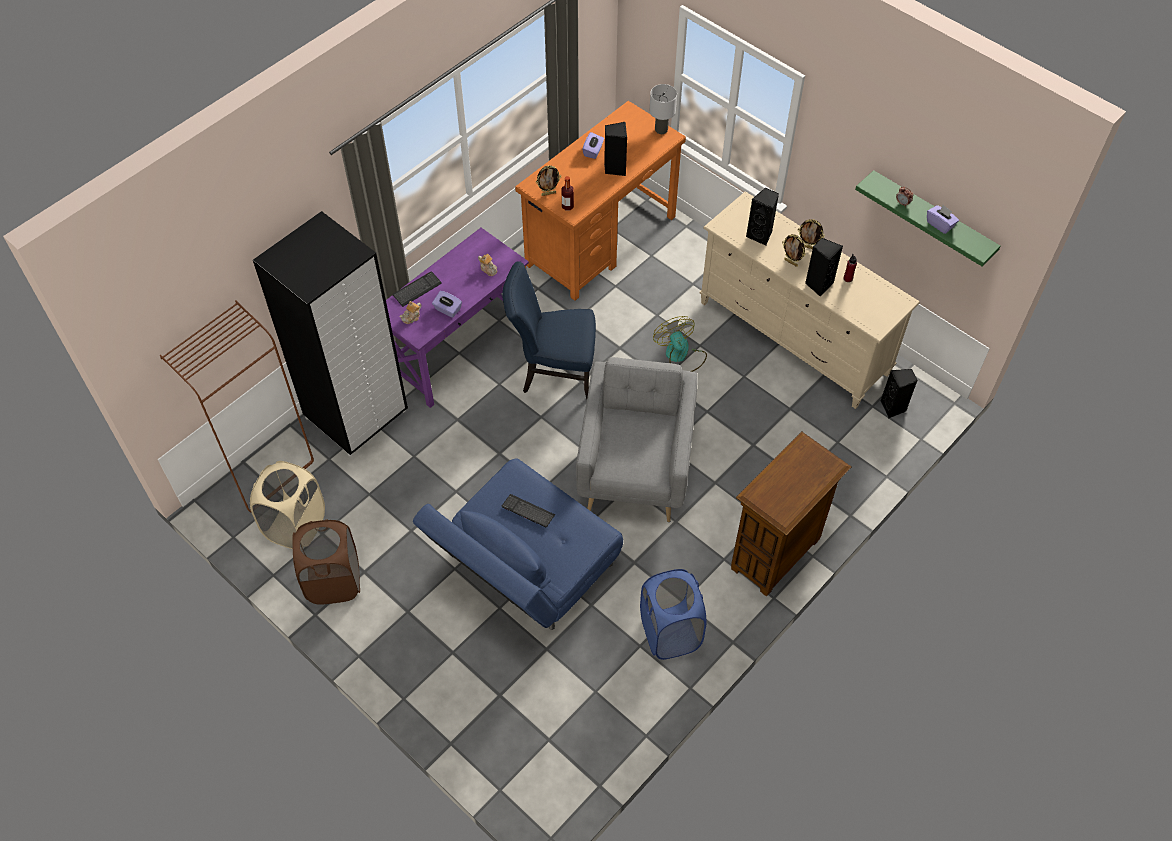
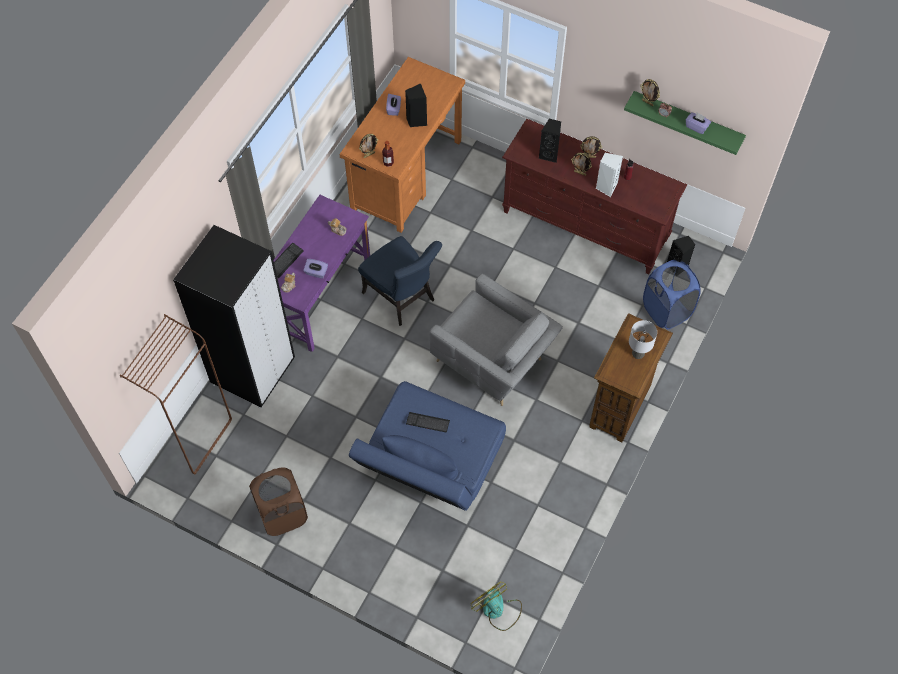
camera: 15 degrees left, 5 degrees up
beige laundry basket [250,461,325,549] -> none
blue chair [502,261,596,399] -> blue chair turned 120 degrees counterclockwise [358,236,442,326]
grey armchair [576,357,698,522] -> grey armchair turned 135 degrees clockwise [430,273,563,406]
blue laundry basket [640,569,707,660] -> blue laundry basket moved to [643,260,701,329]
white table lamp [650,84,677,134] -> white table lamp moved to [629,320,657,359]
fan [653,316,707,372] -> fan moved to [471,581,522,631]
beige dresser [700,191,920,409] -> red dresser [502,119,687,275]
black speaker [805,237,843,297] -> white speaker [596,153,623,197]
none -> picture frame [640,79,660,106]

